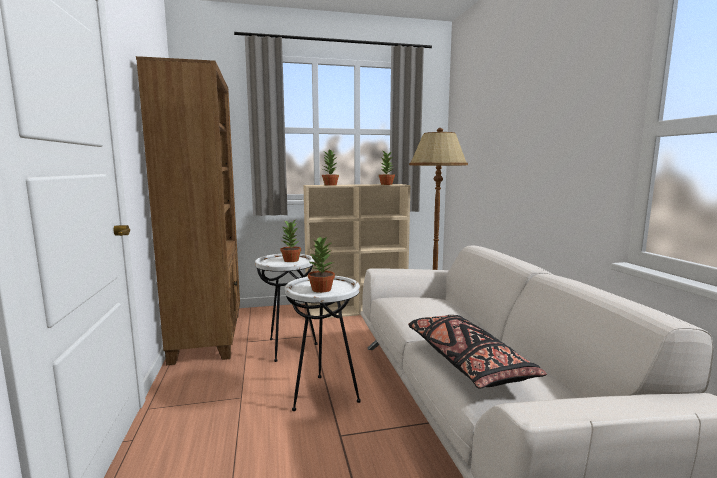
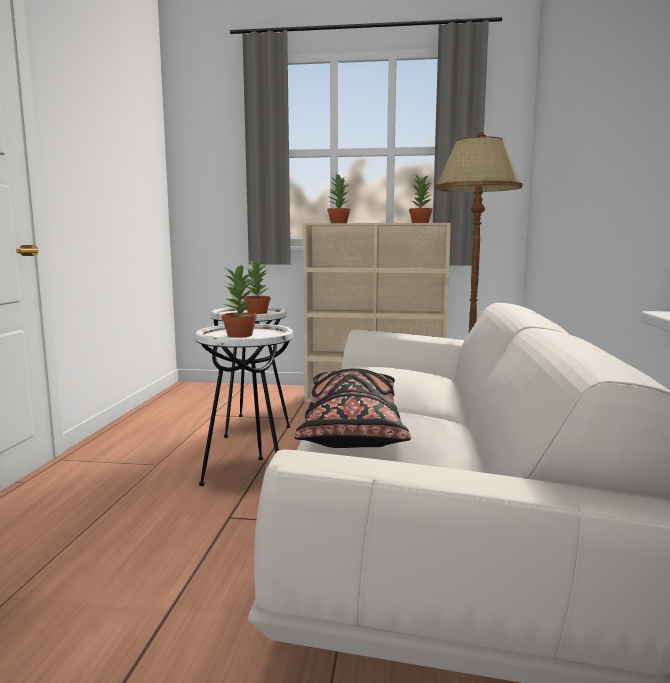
camera: 20 degrees right, 0 degrees up
brown bookcase [136,56,240,365] -> none

